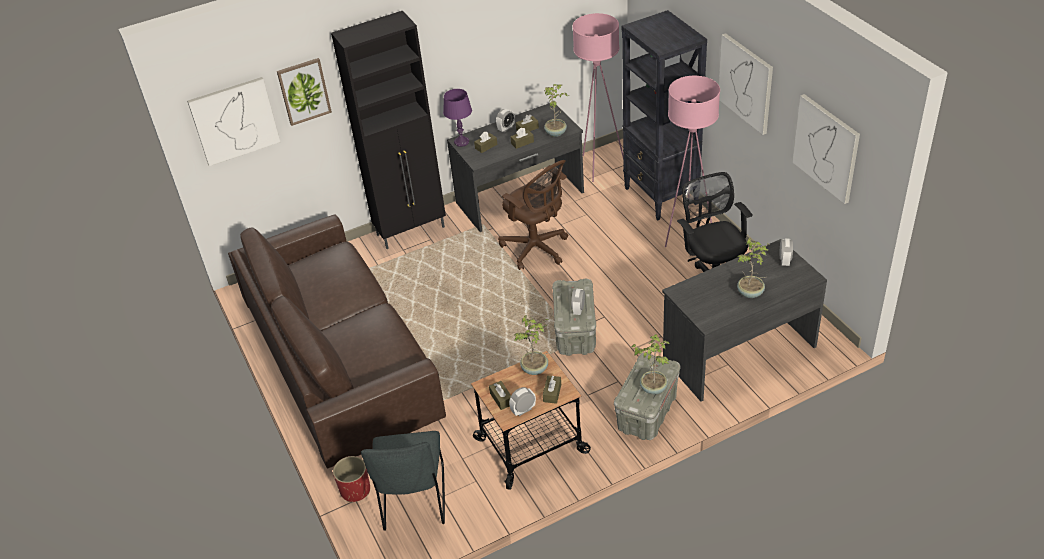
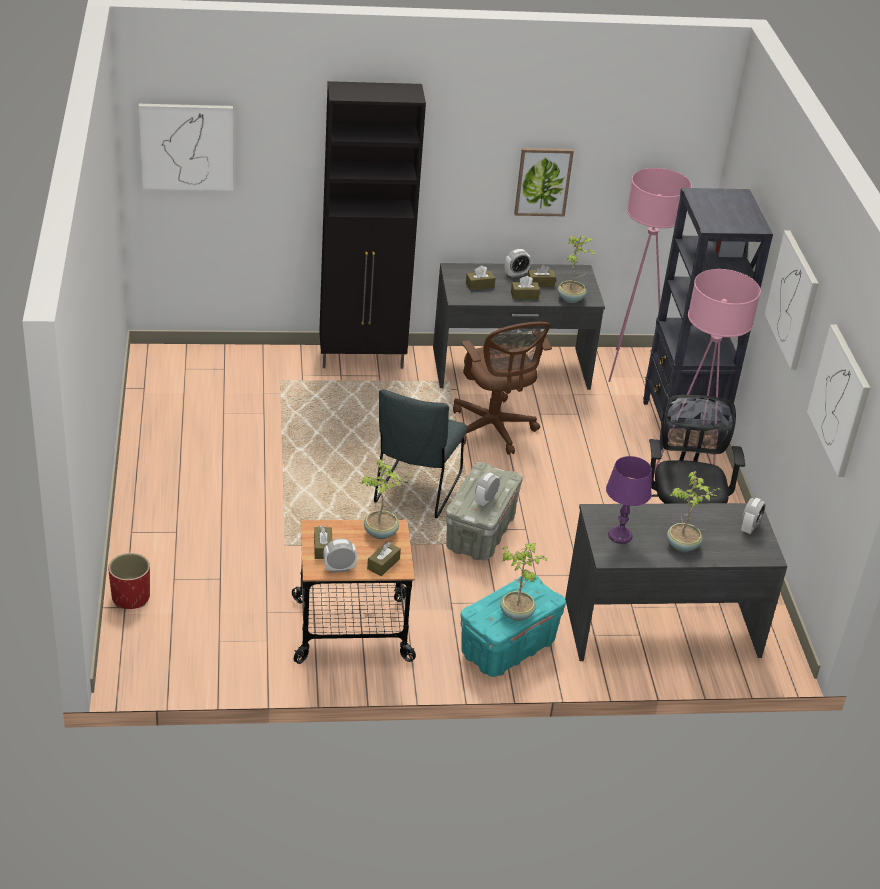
camera: 15 degrees right, 5 degrees down
brown sofa [228,214,446,468] -> none
picture [277,58,332,126] -> picture moved to [514,148,574,216]
grey chair [361,431,445,531] -> grey chair moved to [374,389,468,518]
purple table lamp [443,89,472,147] -> purple table lamp moved to [606,456,652,544]
grey storage box [614,353,680,440] -> turquoise storage box [461,575,566,677]

